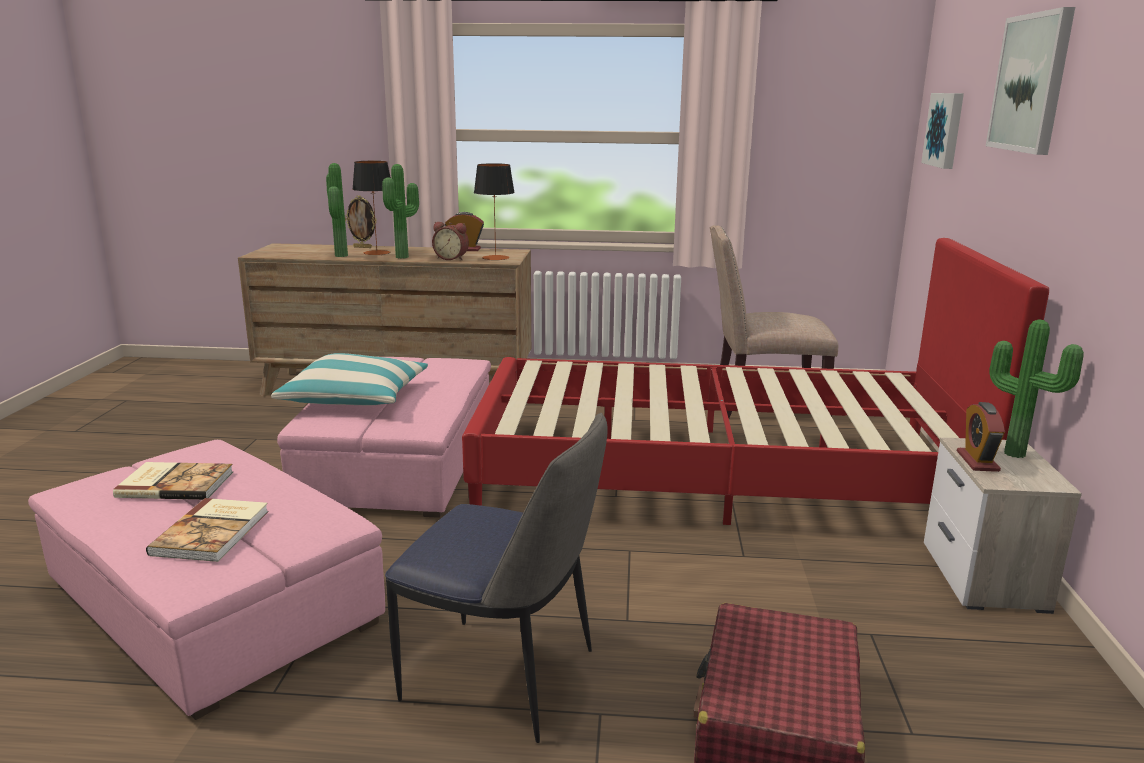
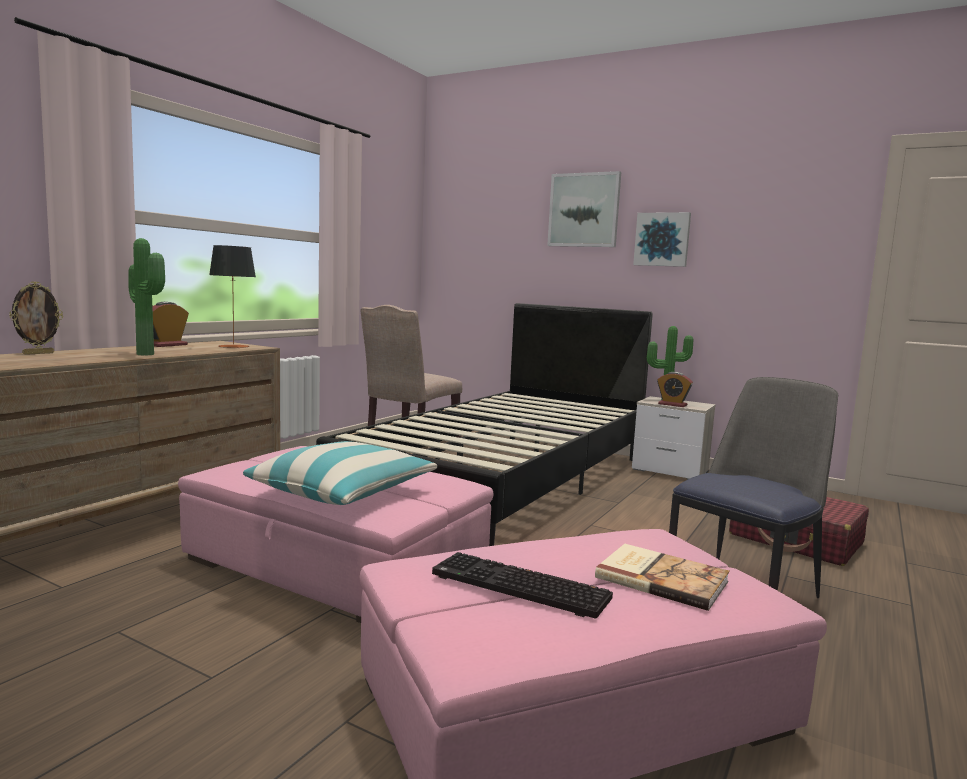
camera: 65 degrees left, 10 degrees down
book [113,462,233,500] -> keyboard [432,552,613,619]
potted plant [326,163,348,257] -> none
table lamp [352,161,391,255] -> none
alarm clock [432,222,469,260] -> none
red bed [462,238,1049,525] -> black bed [316,303,653,546]
picture [921,93,964,169] -> picture moved to [633,212,691,267]

